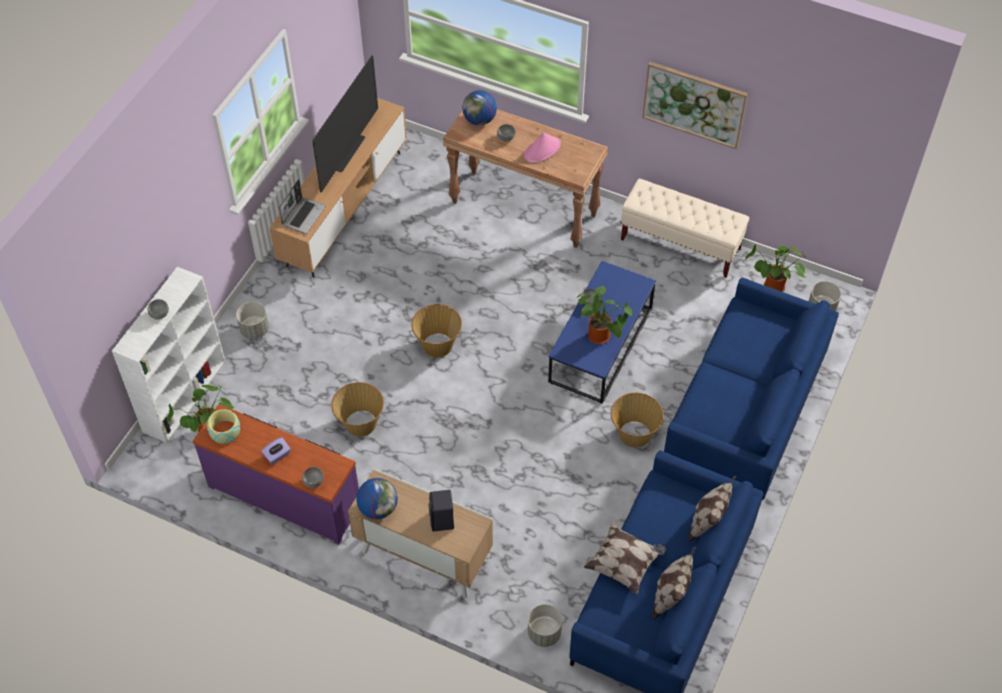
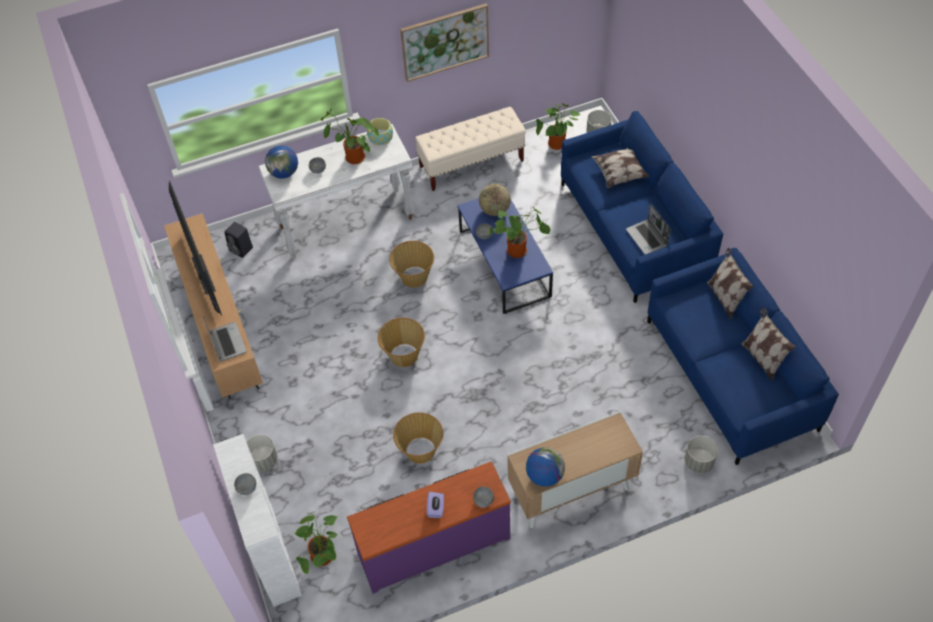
camera: 45 degrees left, 0 degrees up
bowl [207,409,240,444] -> bowl moved to [367,118,393,145]
black speaker [429,490,454,532] -> black speaker moved to [224,222,253,258]
brown console table [443,109,608,248] -> white console table [259,124,414,259]
pink hat [524,132,561,163] -> potted plant [321,108,380,164]
pillow [584,522,666,594] -> pillow moved to [591,147,650,188]
basket [611,393,663,448] -> basket moved to [389,241,434,288]
none -> globe [479,184,511,216]
none -> laptop [626,203,671,254]

